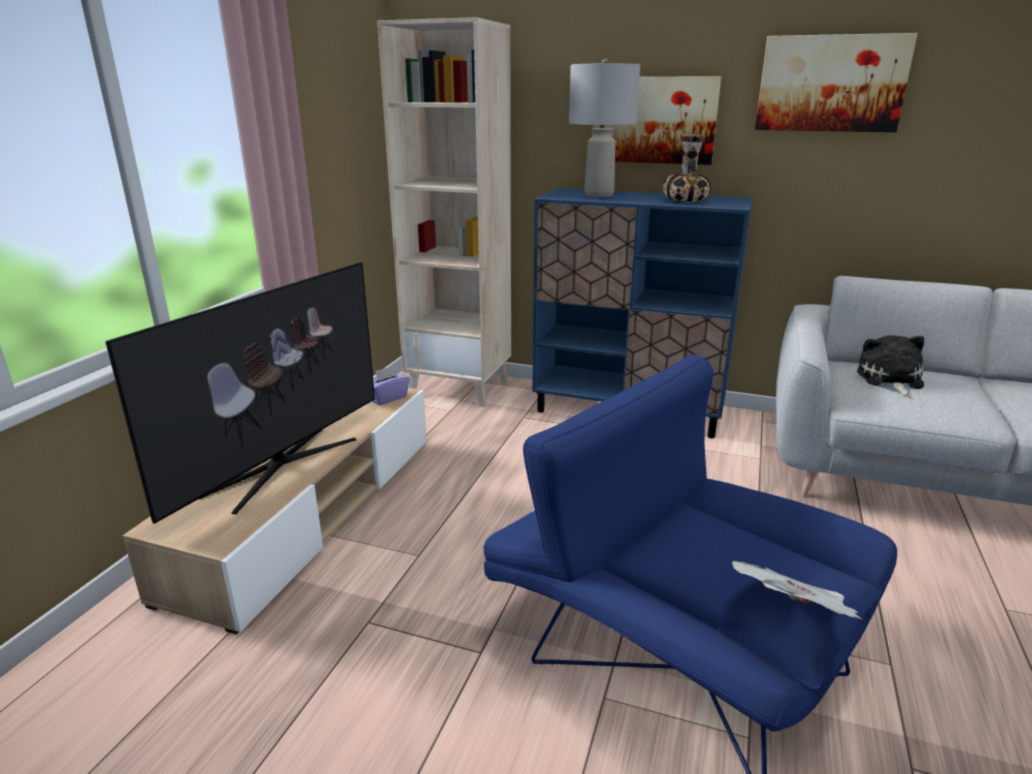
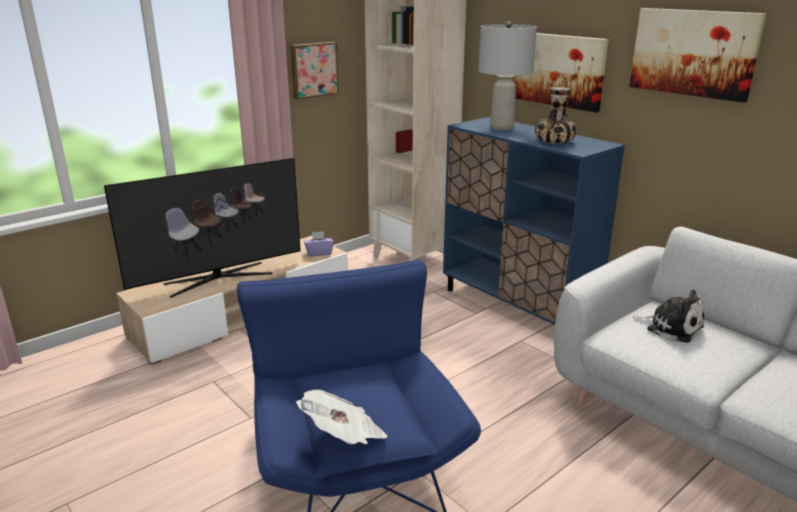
camera: 30 degrees right, 0 degrees up
plush toy [857,335,924,398] -> plush toy turned 90 degrees clockwise [633,290,704,343]
none -> picture [290,42,339,100]

